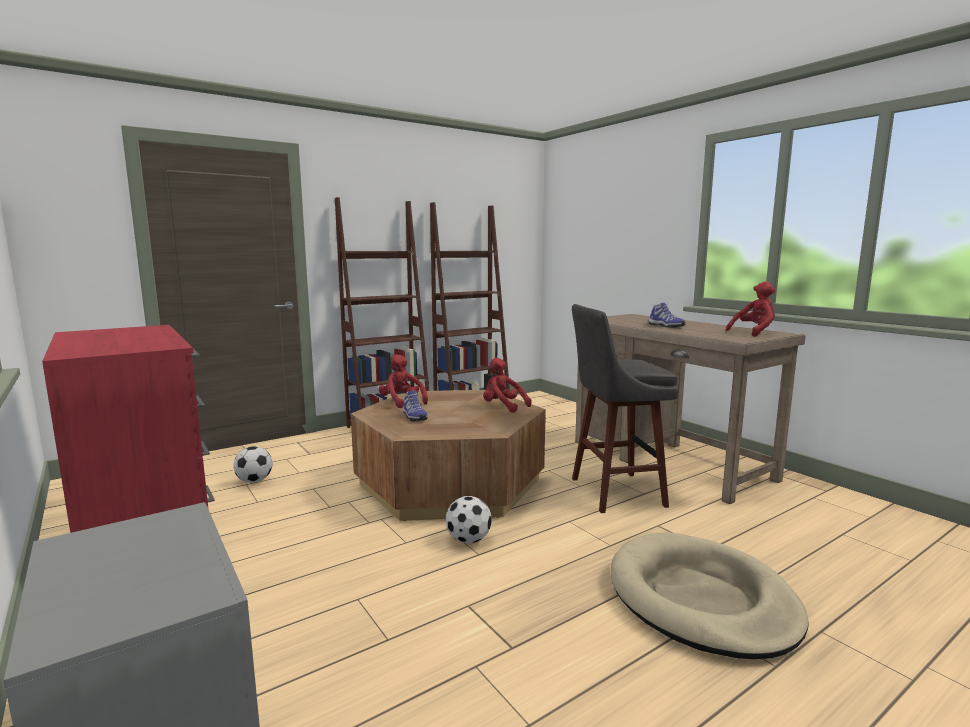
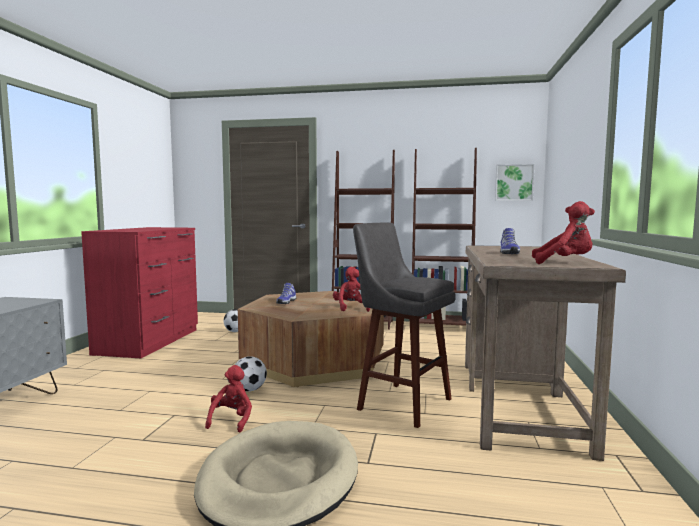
camera: 45 degrees right, 5 degrees down
red plush toy [379,354,428,408] -> red plush toy moved to [205,365,252,432]
none -> picture [495,164,535,201]

